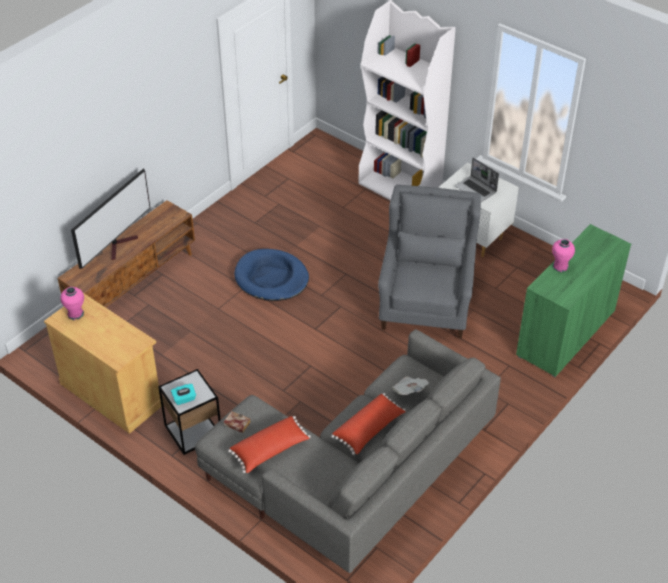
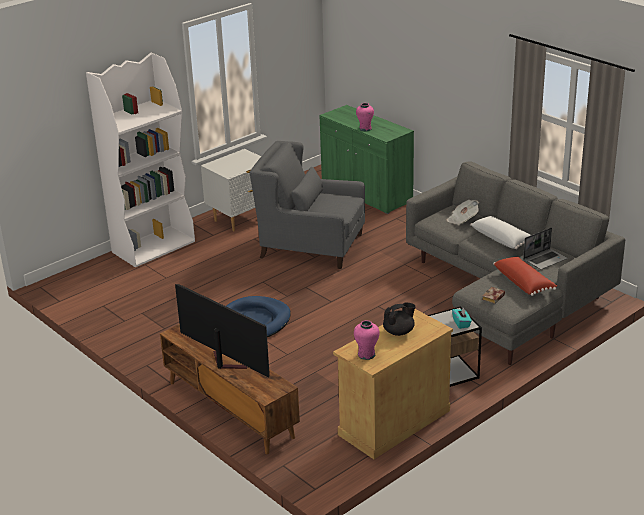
camera: 80 degrees left, 15 degrees down
red pillow [331,393,406,455] -> white pillow [470,216,531,249]
laptop [455,158,499,202] -> laptop moved to [523,228,567,269]
none -> black teapot [383,303,416,336]

